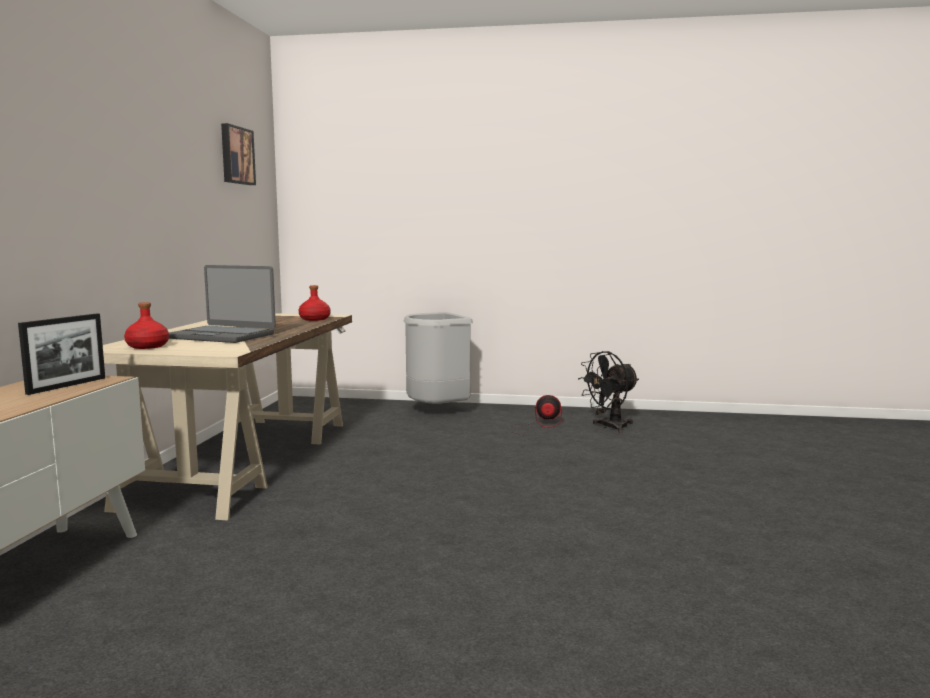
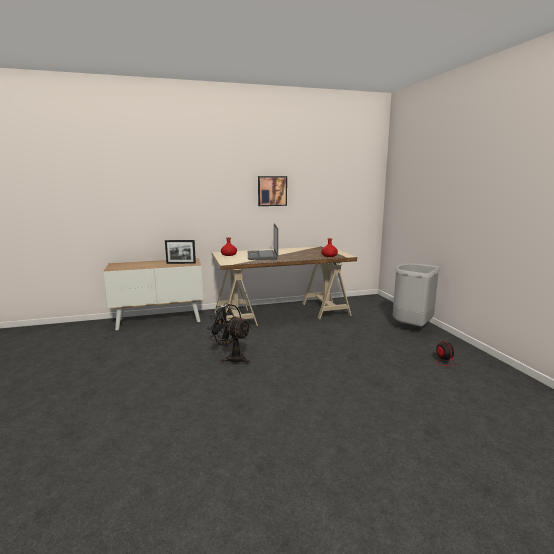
camera: 65 degrees right, 5 degrees up
picture [221,123,256,185] -> picture moved to [258,176,287,206]
black fan [578,351,639,433] -> black fan moved to [207,303,251,364]

